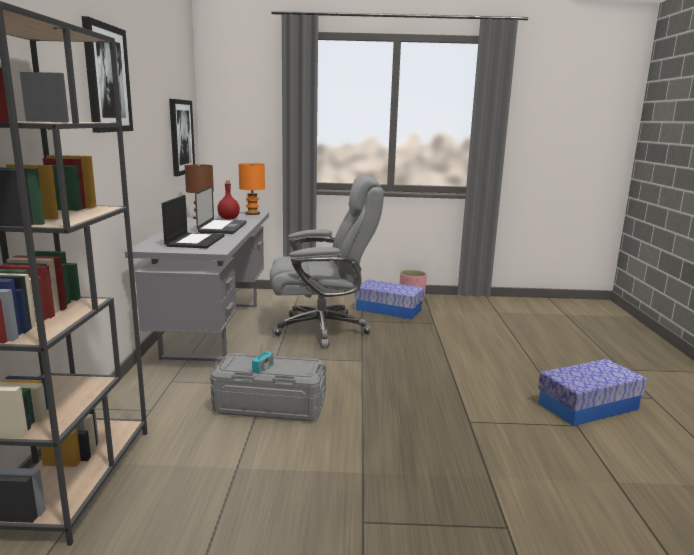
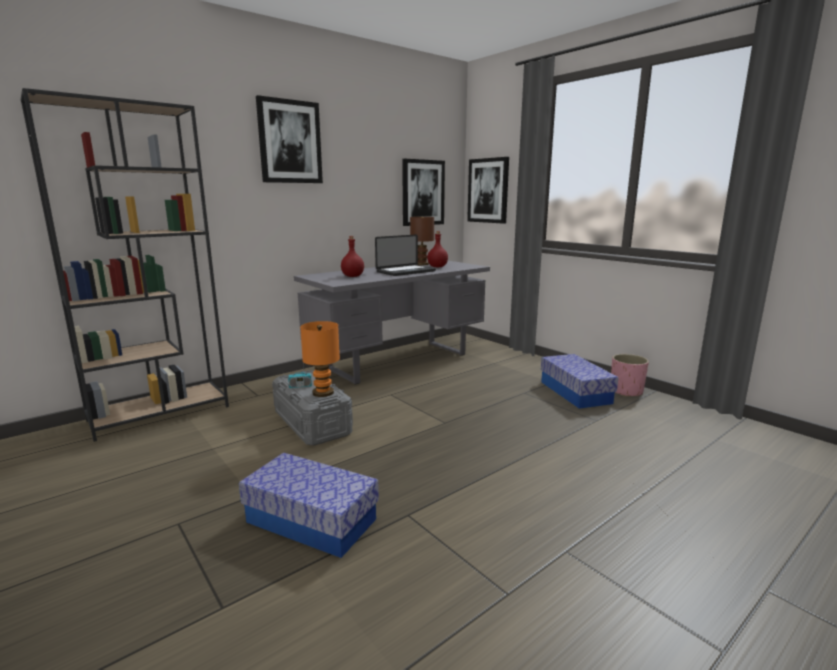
camera: 50 degrees right, 0 degrees up
laptop [162,195,225,248] -> red bottle [341,236,364,277]
orange table lamp [239,163,265,215] -> orange table lamp moved to [300,321,340,397]
grey office chair [270,174,384,348] -> none
storage box [538,359,647,426] -> storage box moved to [239,452,379,558]
none -> picture [467,157,509,224]

